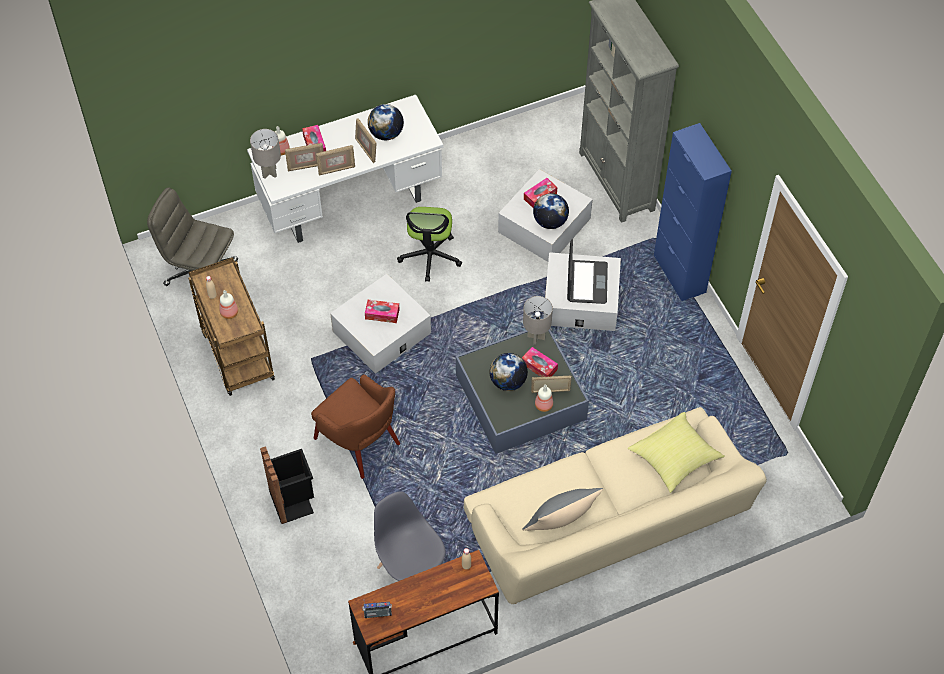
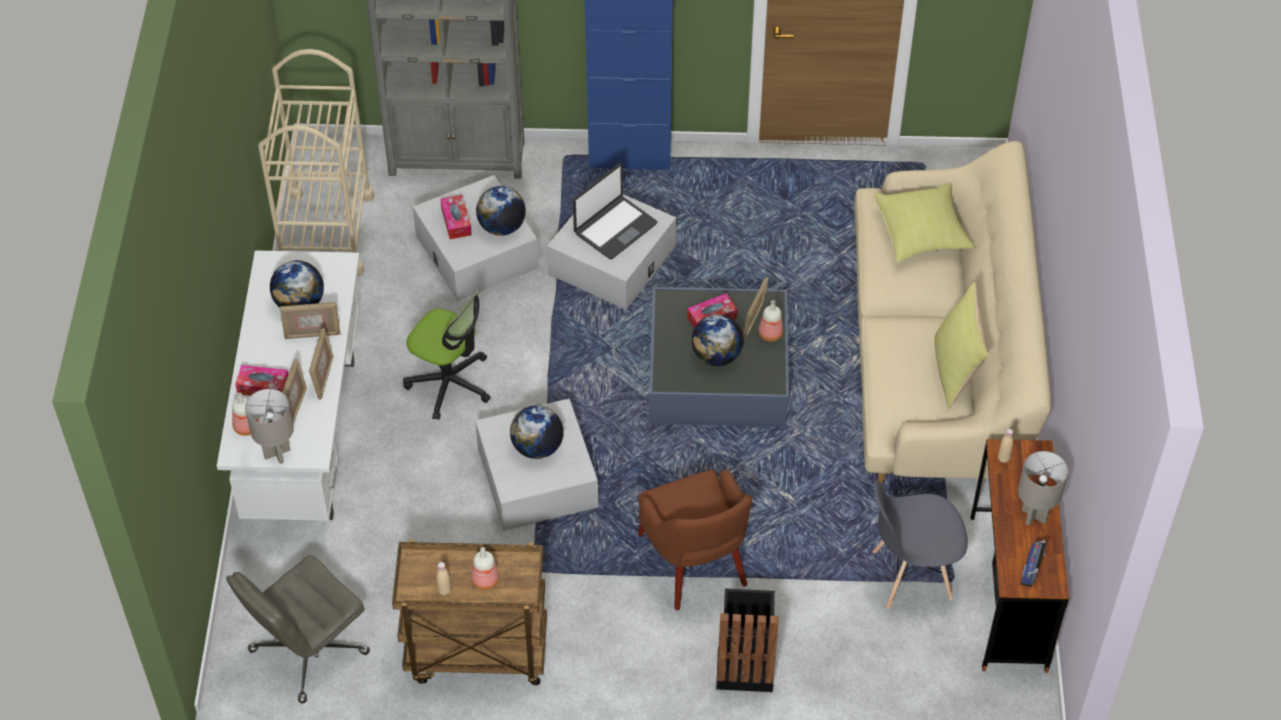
camera: 65 degrees left, 5 degrees down
brown armchair [311,374,400,479] -> brown armchair turned 90 degrees clockwise [638,469,752,610]
tissue box [365,300,400,323] -> globe [510,405,564,459]
grey pillow [522,488,603,531] -> yellow pillow [934,282,988,409]
grey table lamp [523,296,553,345] -> grey table lamp moved to [1018,451,1068,526]
laptop [567,239,608,304] -> laptop turned 105 degrees clockwise [573,163,657,259]
none -> beige cart [258,49,374,276]

